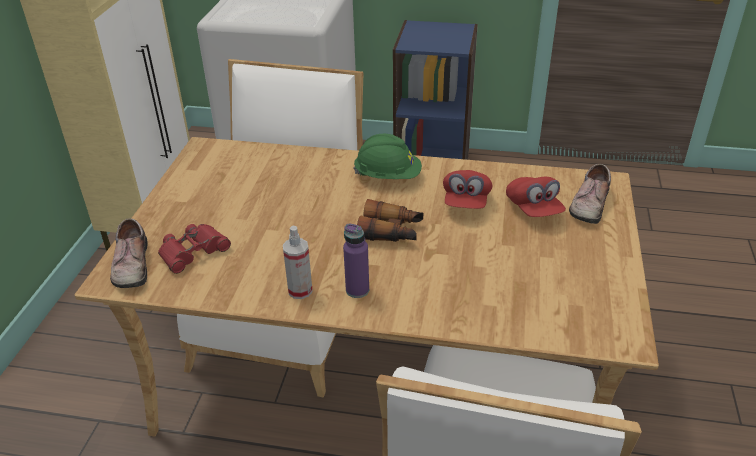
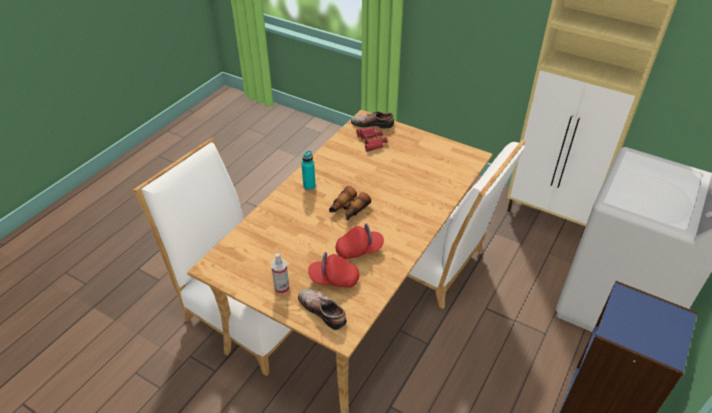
camera: 110 degrees right, 5 degrees up
spray bottle [283,226,313,299] -> spray bottle moved to [271,253,290,294]
purple bottle [343,224,369,298] -> turquoise bottle [302,151,316,190]
green hard hat [353,134,422,179] -> none
red cap [443,170,492,209] -> red cap turned 135 degrees clockwise [336,223,384,259]

